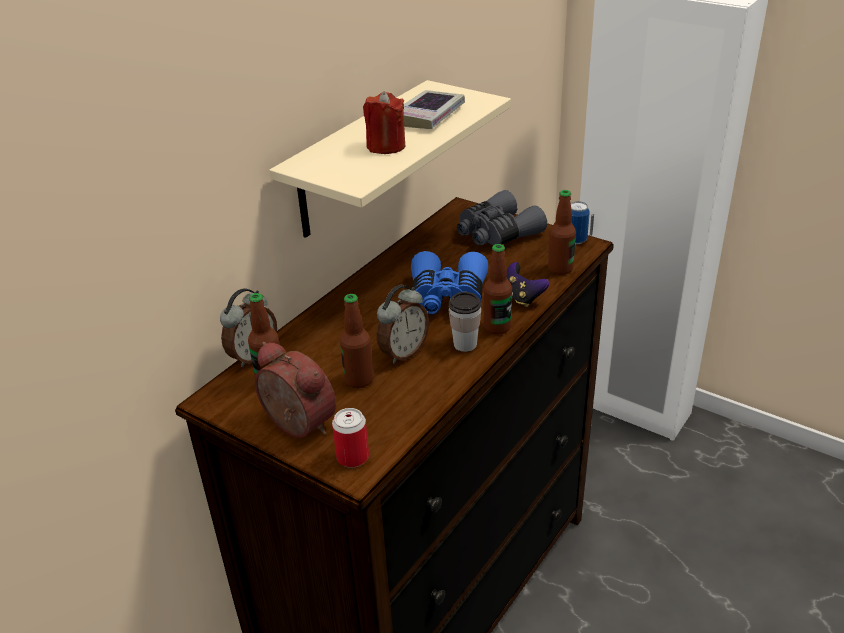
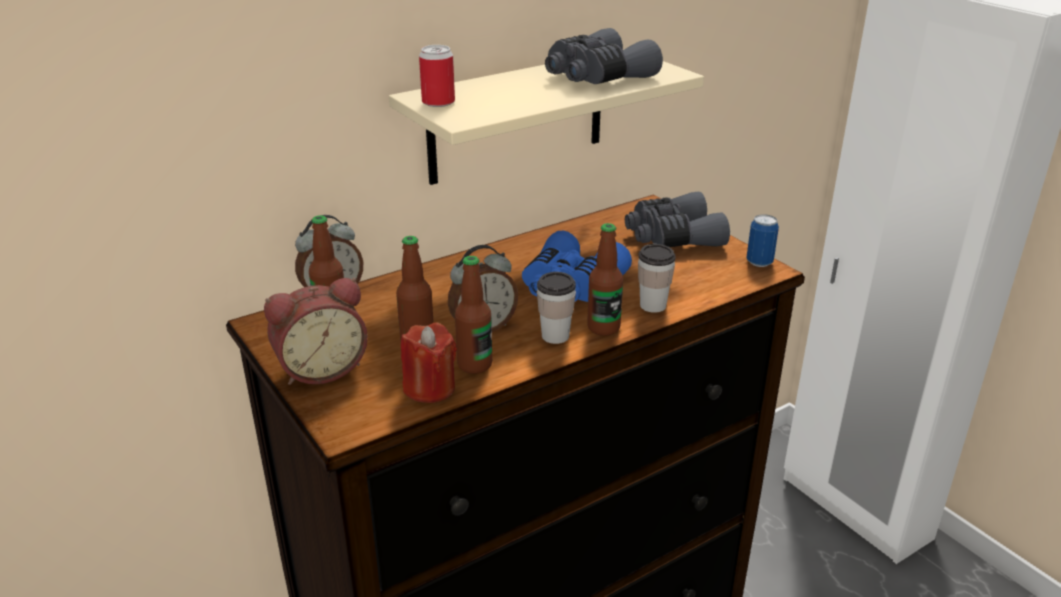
camera: 20 degrees right, 5 degrees down
alarm clock [255,342,336,438] -> alarm clock turned 90 degrees clockwise [264,278,368,385]
can [332,408,369,468] -> can moved to [419,45,455,107]
red candle [363,91,405,154] -> red candle moved to [401,322,457,403]
book [403,90,465,129] -> grey binoculars [545,28,663,84]
game controller [507,262,549,307] -> cup [638,244,676,313]
bottle [548,190,576,275] -> bottle moved to [455,256,492,374]

